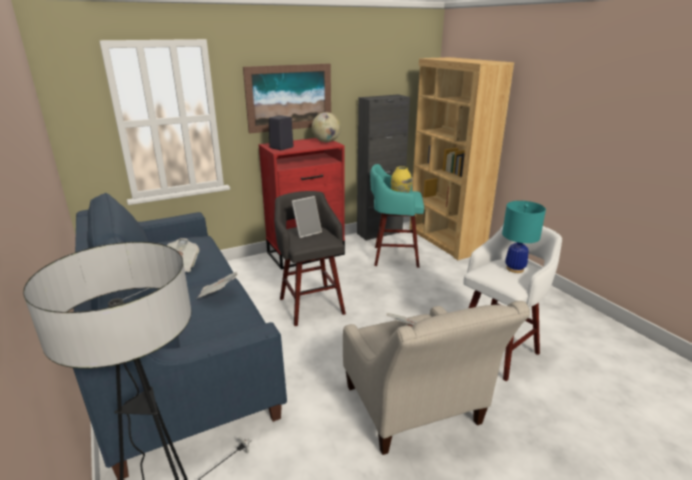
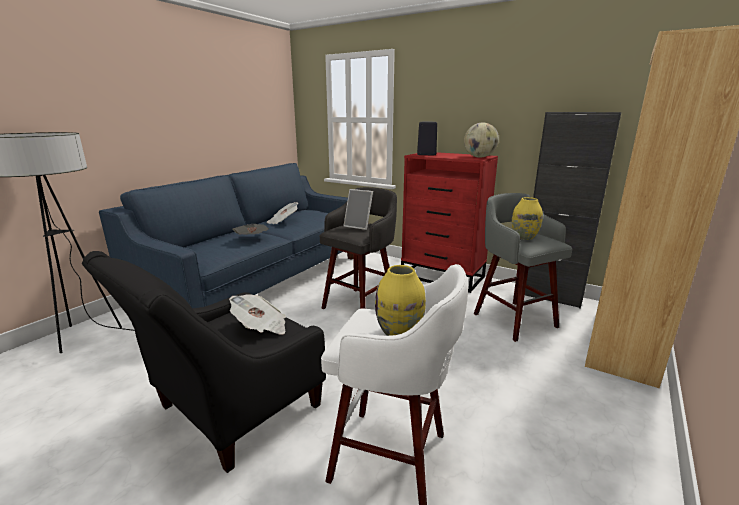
camera: 60 degrees right, 5 degrees down
picture [243,64,331,134] -> none
beige armchair [343,301,530,455] -> black armchair [82,251,326,473]
turquoise stool [370,164,424,268] -> grey stool [474,193,573,342]
turquoise table lamp [502,201,546,273] -> yellow vase [375,265,426,336]

